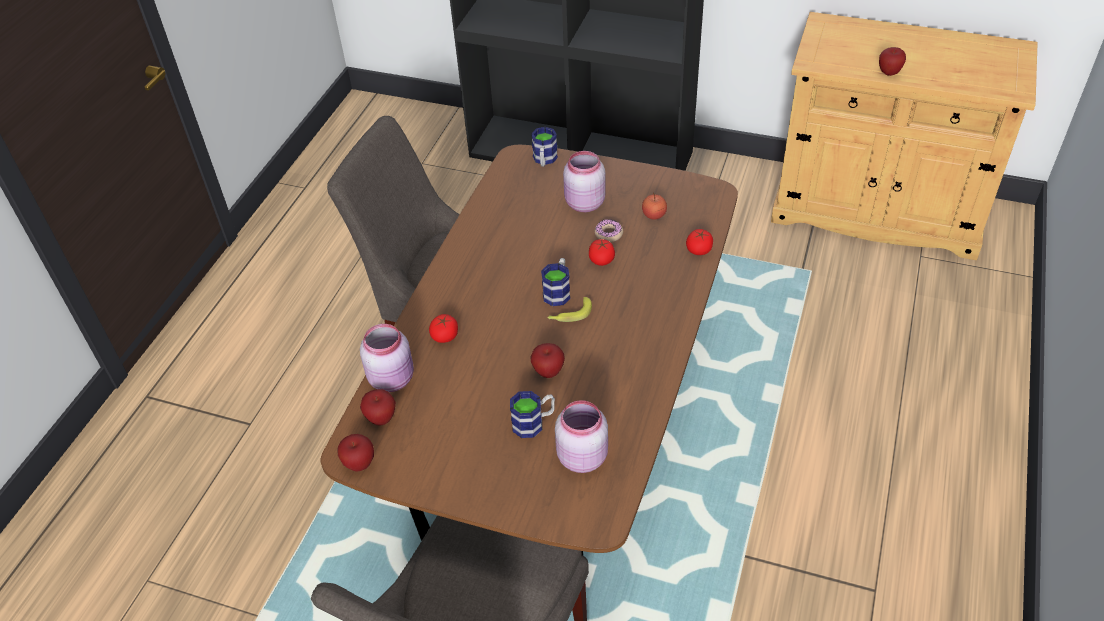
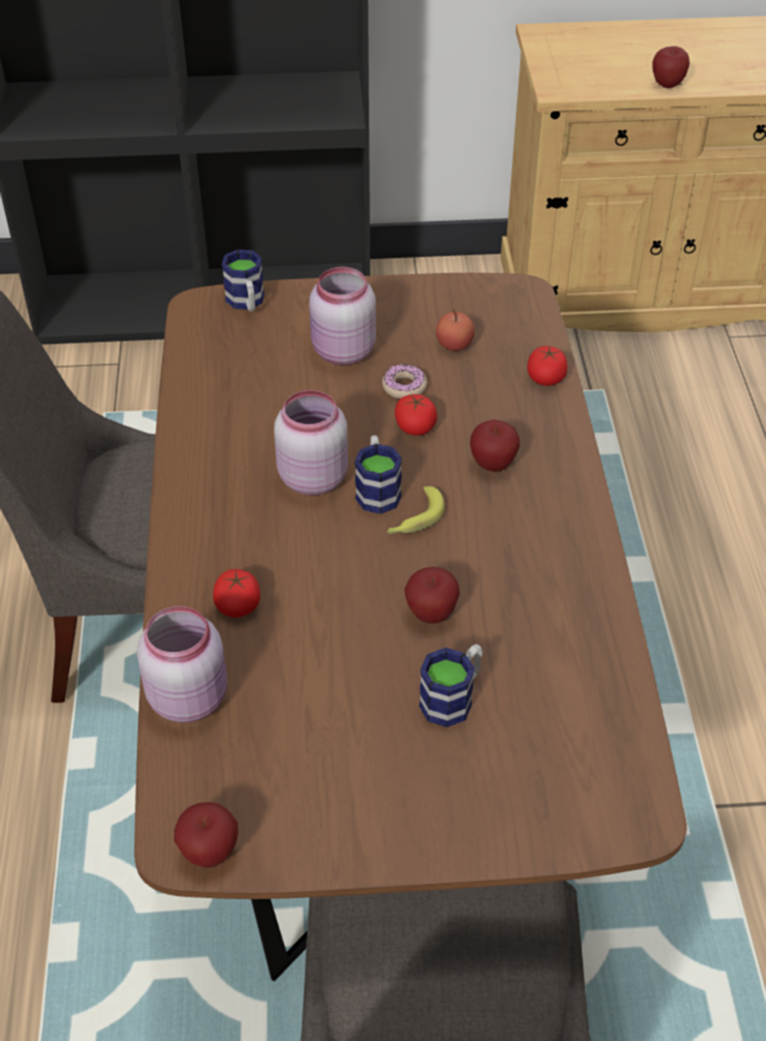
camera: 25 degrees left, 0 degrees up
apple [360,389,396,426] -> apple moved to [470,420,520,471]
pink jar [555,400,608,473] -> pink jar moved to [274,390,348,495]

